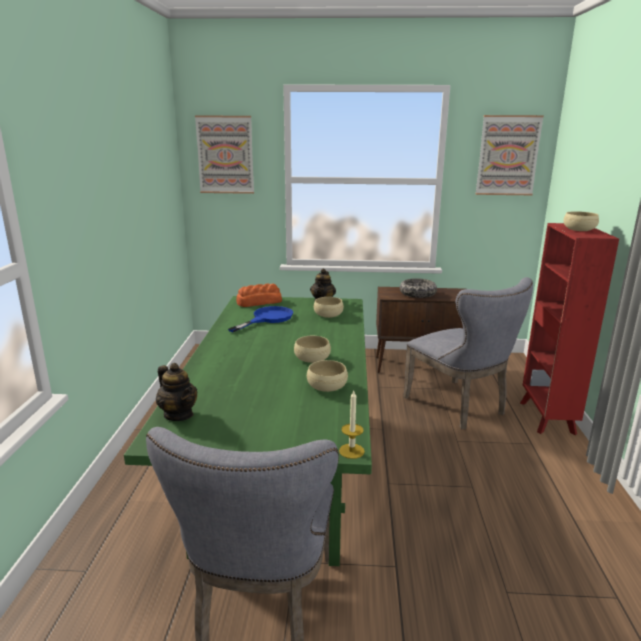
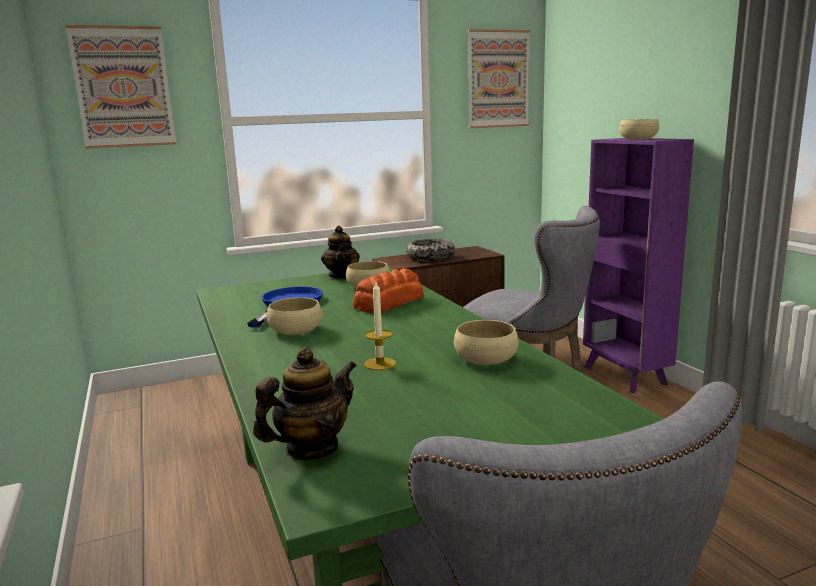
camera: 25 degrees left, 5 degrees down
teapot [156,363,197,421] -> teapot turned 60 degrees counterclockwise [253,347,357,460]
bread [236,283,282,307] -> bread moved to [353,268,424,313]
beige bowl [294,336,331,363] -> beige bowl moved to [267,297,322,335]
candle [339,391,365,459] -> candle moved to [364,282,396,370]
red bookcase [520,223,619,435] -> purple bookcase [583,138,694,393]

